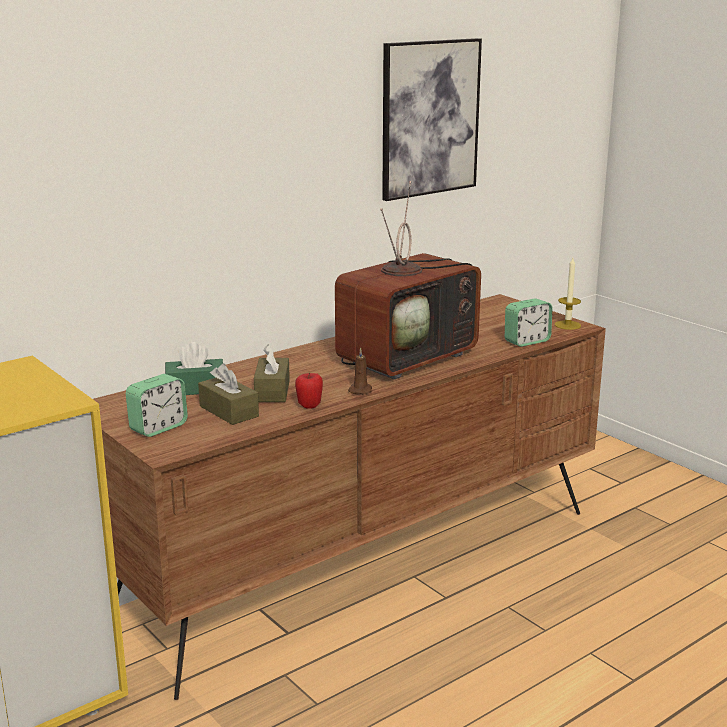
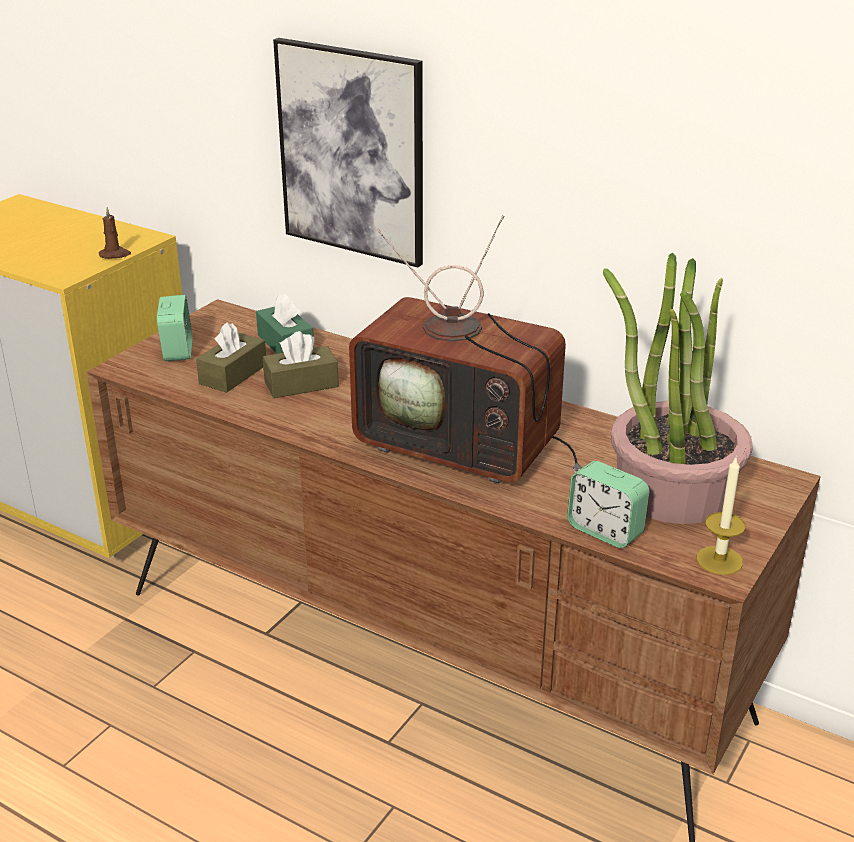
camera: 70 degrees right, 10 degrees up
alarm clock [126,374,188,437] -> alarm clock turned 120 degrees counterclockwise [157,295,192,361]
apple [295,373,323,409] -> none
brown candle [348,347,372,395] -> brown candle moved to [99,207,131,259]
picture [382,38,482,201] -> picture moved to [273,38,423,267]
none -> potted plant [603,253,753,524]

